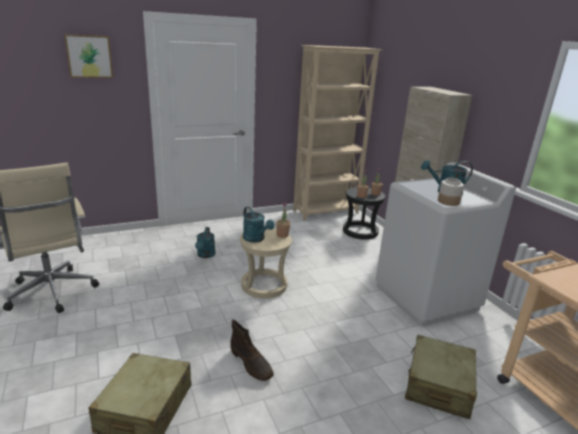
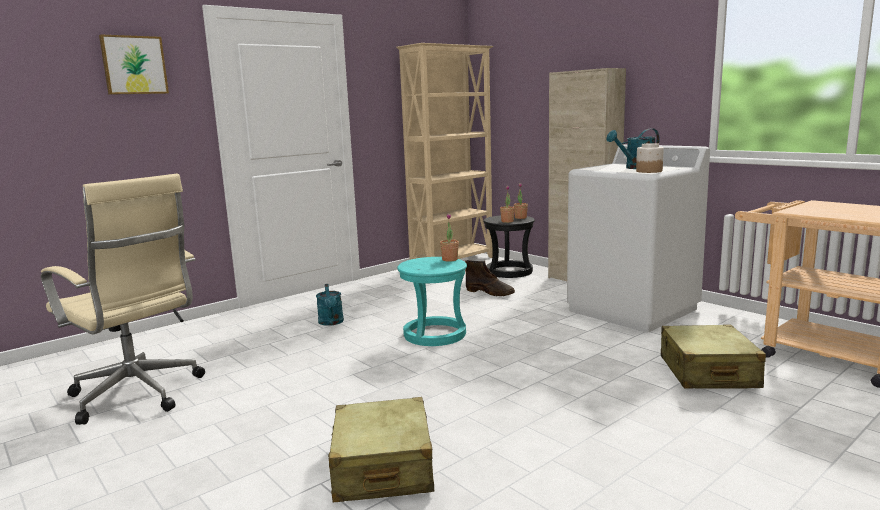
camera: 15 degrees left, 10 degrees down
brown boot [230,320,274,381] -> brown boot moved to [465,260,515,296]
beige stool [240,228,292,299] -> turquoise stool [397,257,467,346]
turquoise watering can [243,206,275,243] -> none

